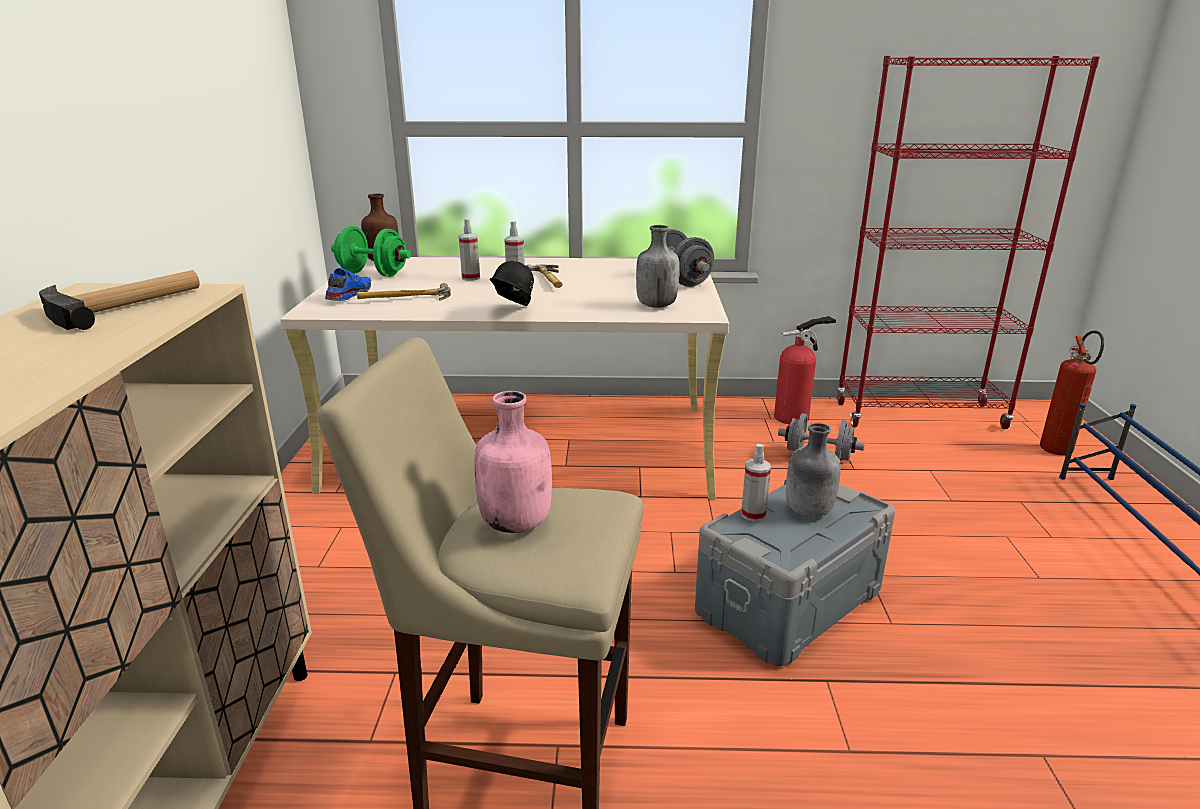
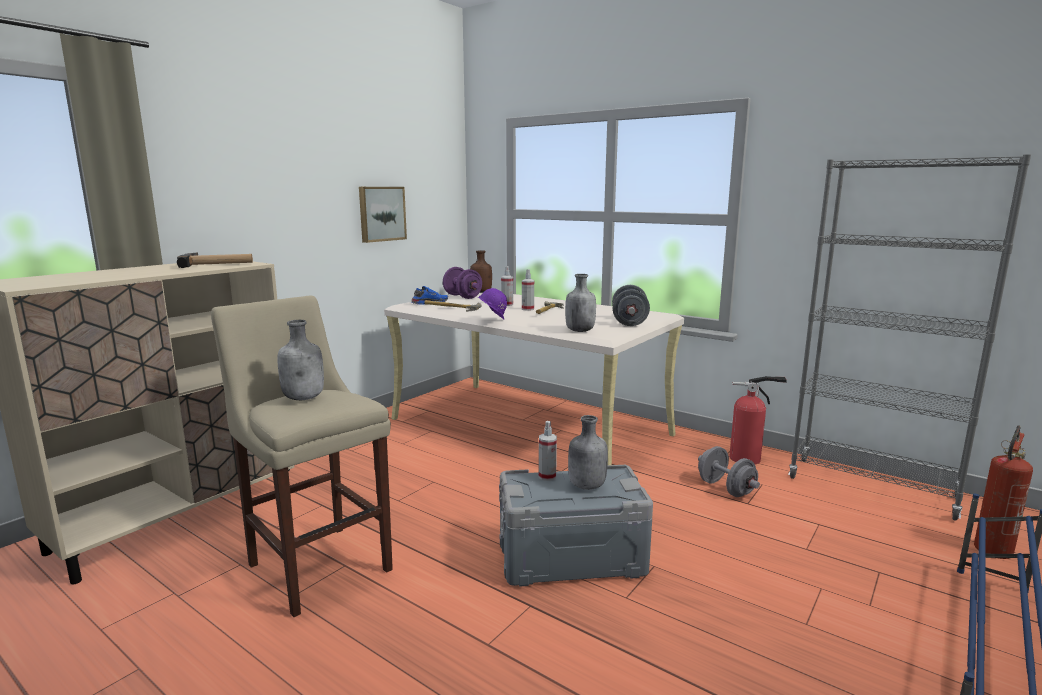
camera: 35 degrees right, 10 degrees down
green dumbbell [331,226,411,277] -> purple dumbbell [443,267,482,299]
pink bottle [474,391,552,533] -> grey bottle [278,320,324,400]
black hard hat [490,261,534,306] -> purple hard hat [478,288,507,319]
red bookcase [836,56,1100,429] -> grey bookcase [788,154,1031,521]
none -> picture [359,187,407,243]

